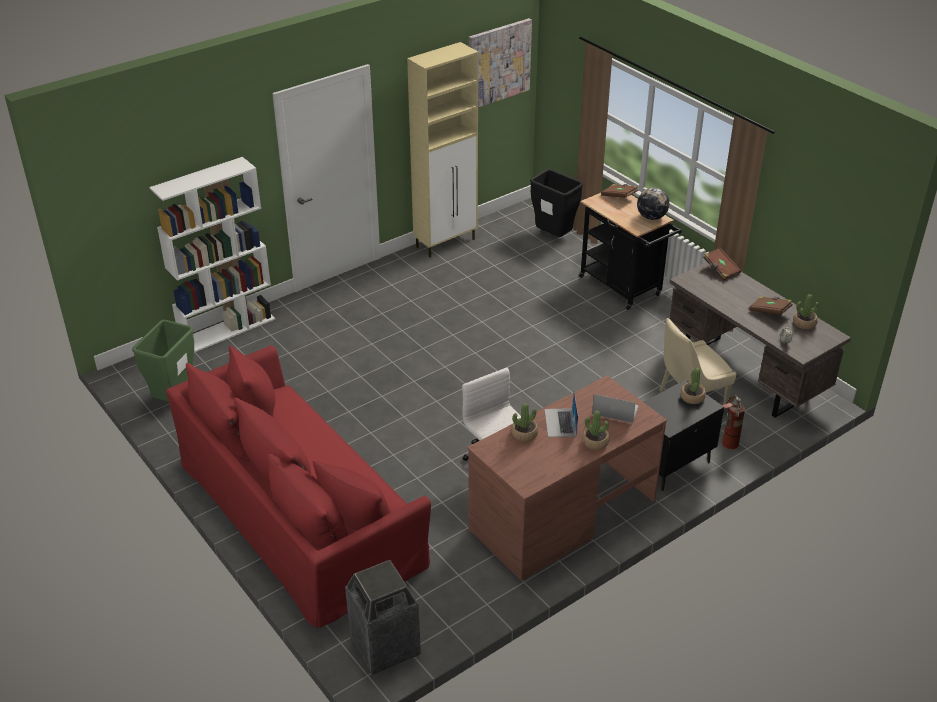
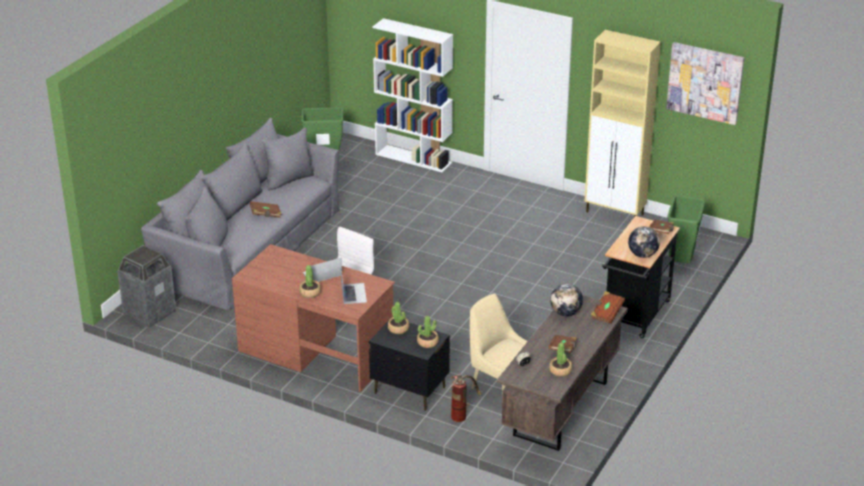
camera: 65 degrees right, 5 degrees down
red sofa [166,345,431,628] -> grey sofa [141,118,340,310]
potted plant [511,403,538,442] -> potted plant moved to [388,302,409,334]
black trash can [530,169,583,237] -> green trash can [667,195,705,263]
none -> brown book [250,201,281,218]
none -> globe [550,284,583,316]

